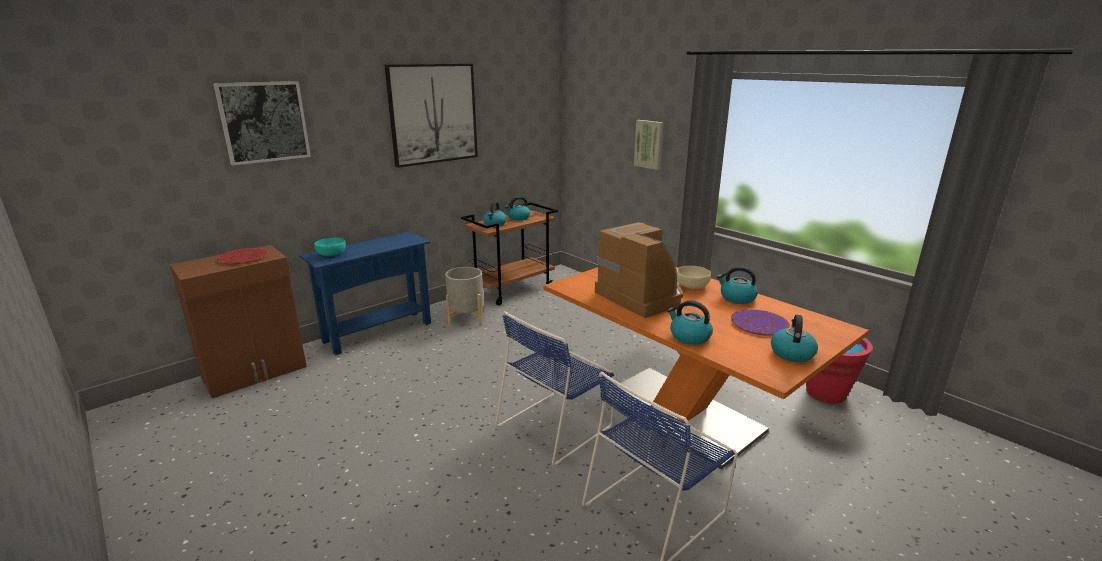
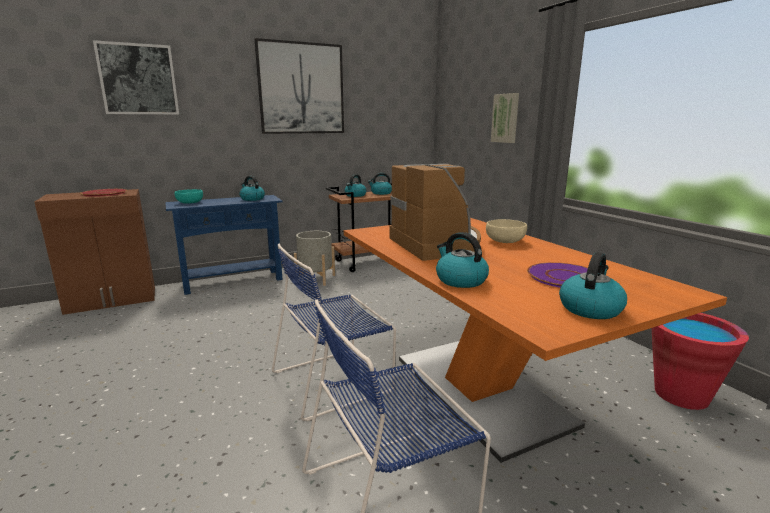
camera: 15 degrees right, 5 degrees down
kettle [717,266,758,304] -> kettle moved to [239,176,265,201]

